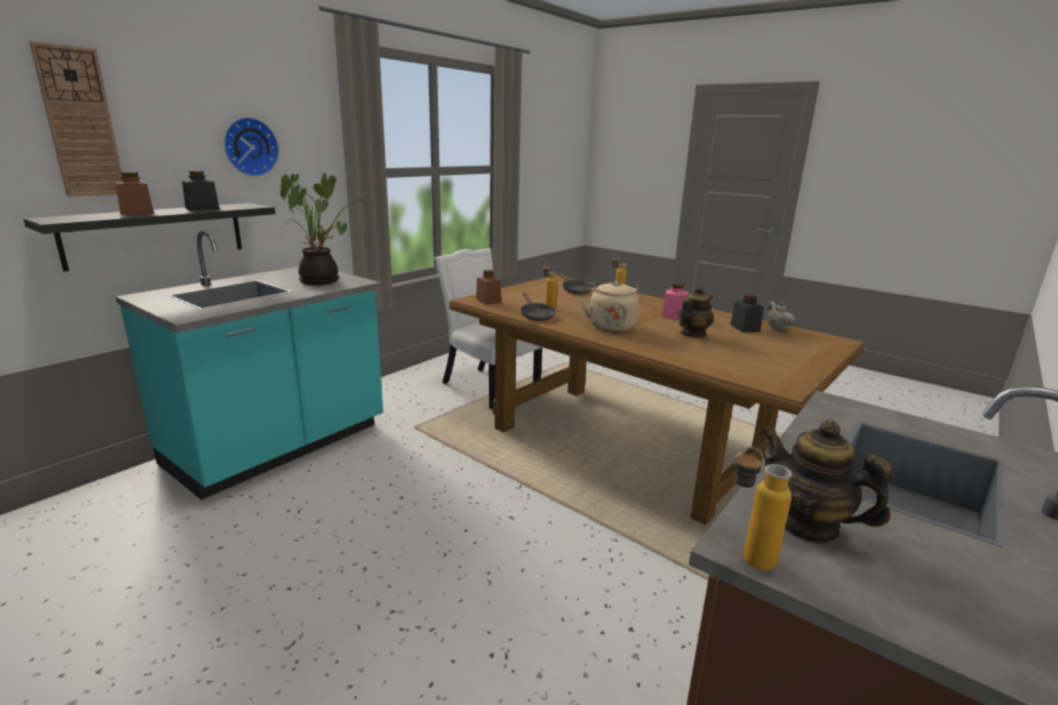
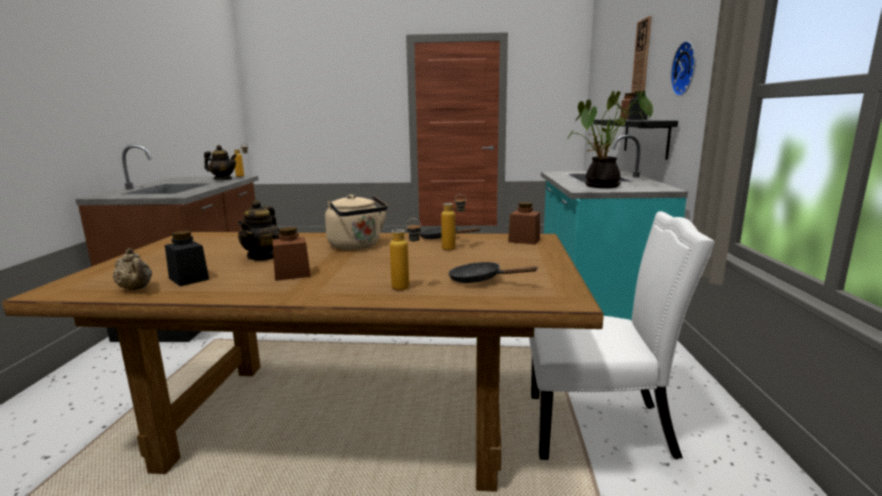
camera: 145 degrees right, 5 degrees down
pink jar [662,283,688,319] -> brown jar [273,227,311,281]

